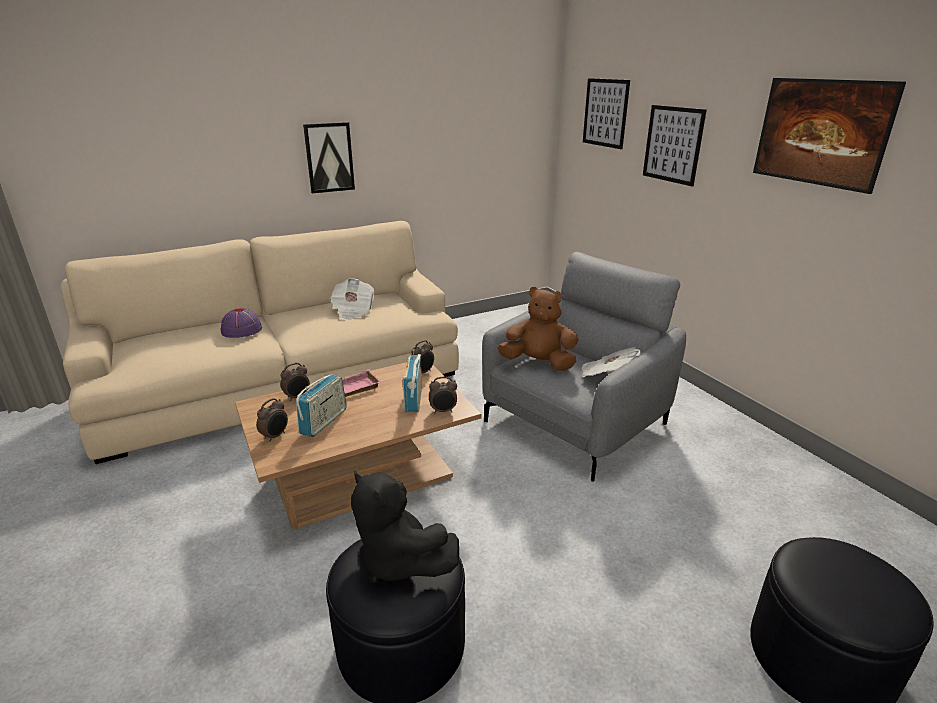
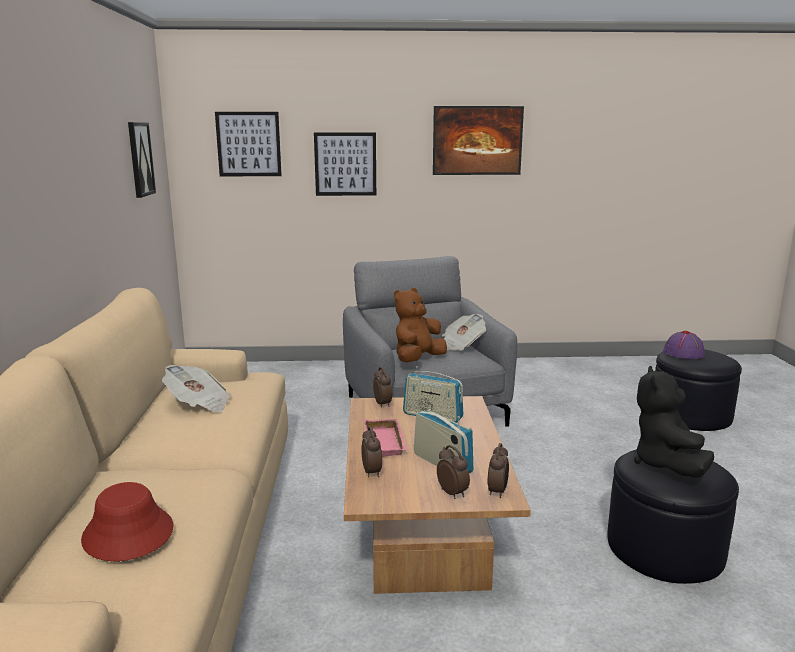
camera: 65 degrees left, 10 degrees down
purple hat [221,308,262,338] -> purple hat moved to [663,331,705,359]
picture [303,122,355,193] -> picture moved to [128,122,156,198]
black plush toy [351,471,459,583] -> black plush toy turned 120 degrees clockwise [634,366,714,478]
alarm clock [429,377,457,413] -> alarm clock moved to [488,443,509,498]
none -> red hat [81,482,173,561]

